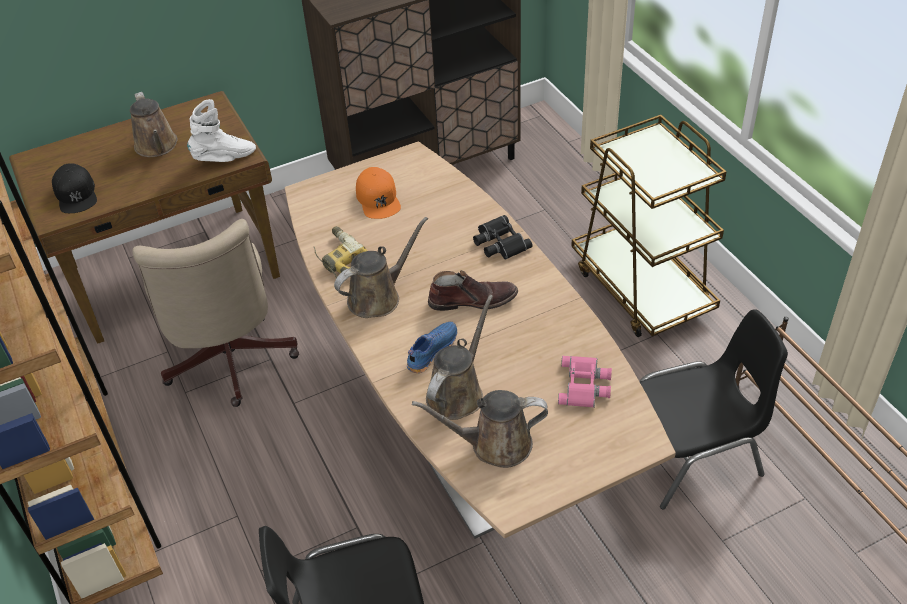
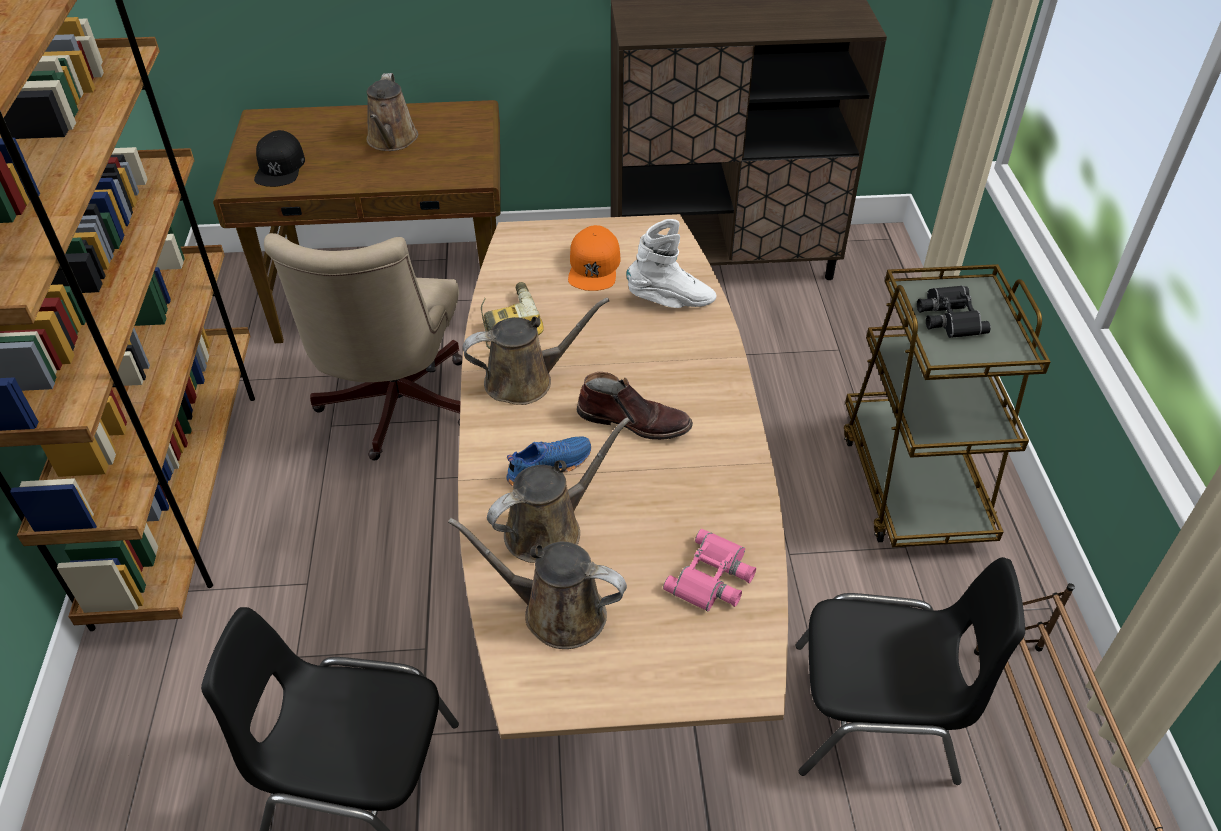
camera: 20 degrees right, 0 degrees up
white boot [187,99,256,162] -> white boot moved to [626,219,716,308]
black binoculars [473,215,532,260] -> black binoculars moved to [917,285,991,338]

